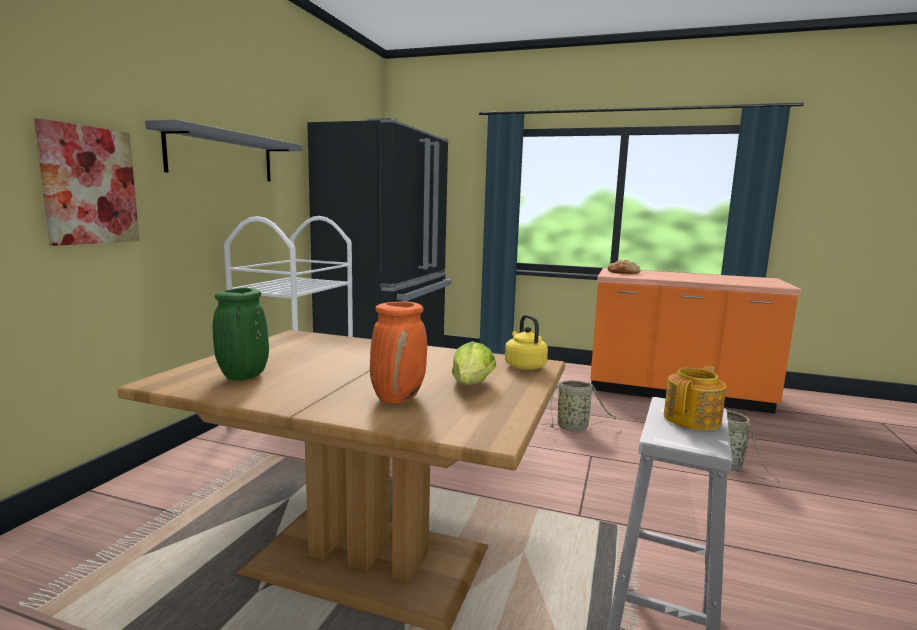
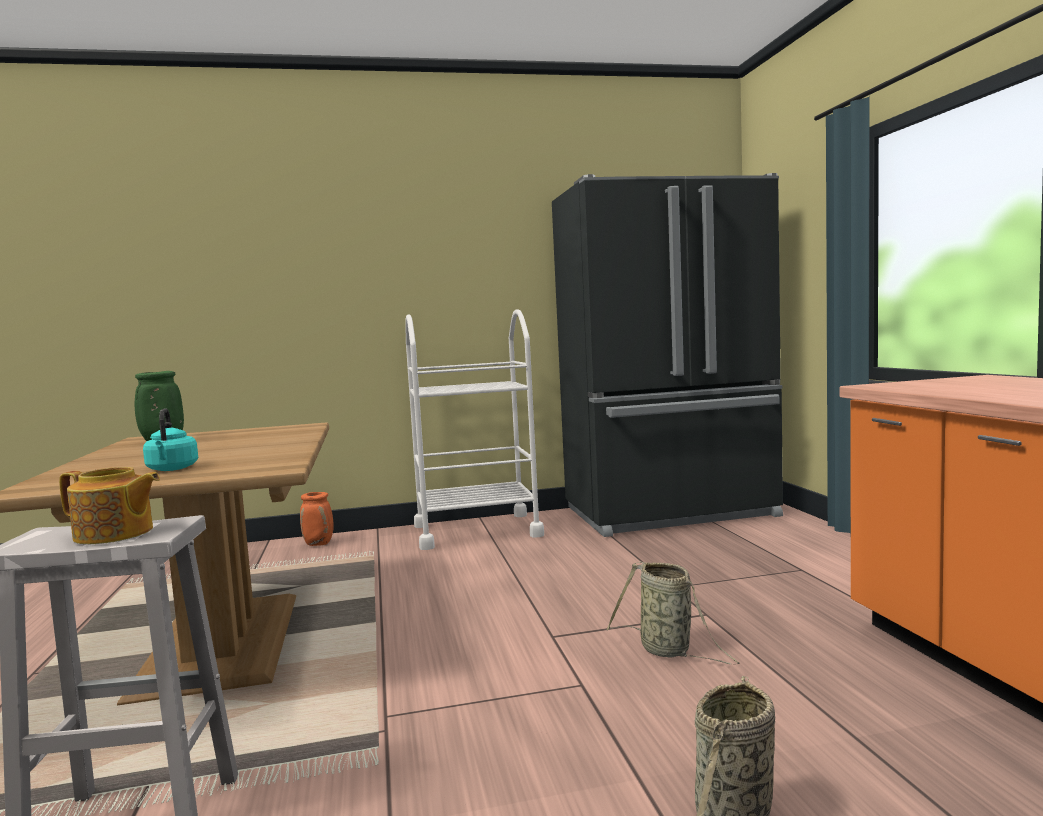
camera: 60 degrees right, 5 degrees down
picture [34,118,139,246] -> none
grey shelf [145,120,302,181] -> none
orange vase [370,301,427,403] -> orange vase moved to [300,492,334,546]
lettuce [452,341,496,385] -> turquoise kettle [143,408,198,471]
yellow kettle [505,315,548,370] -> none
bread [608,260,640,274] -> none

